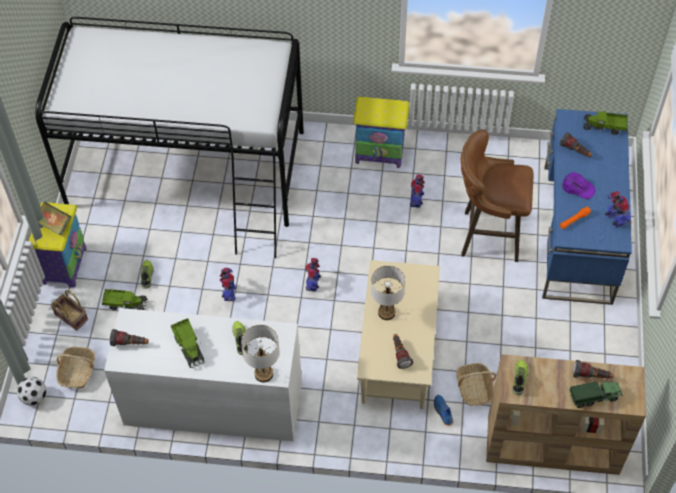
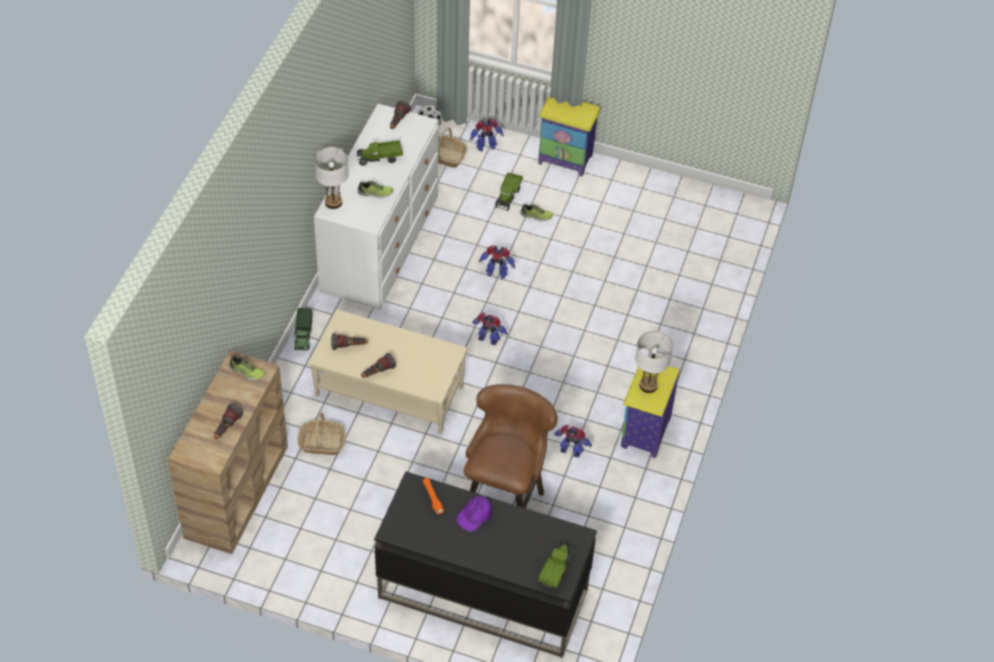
camera: 100 degrees right, 5 degrees down
black bed [35,17,304,258] -> none
book [38,202,71,235] -> none
basket [50,290,88,331] -> none
table lamp [371,266,405,320] -> table lamp moved to [635,331,673,393]
blue shoe [434,395,453,426] -> none
blue desk [542,109,632,305] -> black desk [374,471,597,658]
flashlight [560,132,592,157] -> flashlight moved to [361,353,396,378]
toy truck [570,379,623,408] -> toy truck moved to [293,308,312,350]
toy robot [605,191,631,228] -> toy robot moved to [470,119,504,151]

